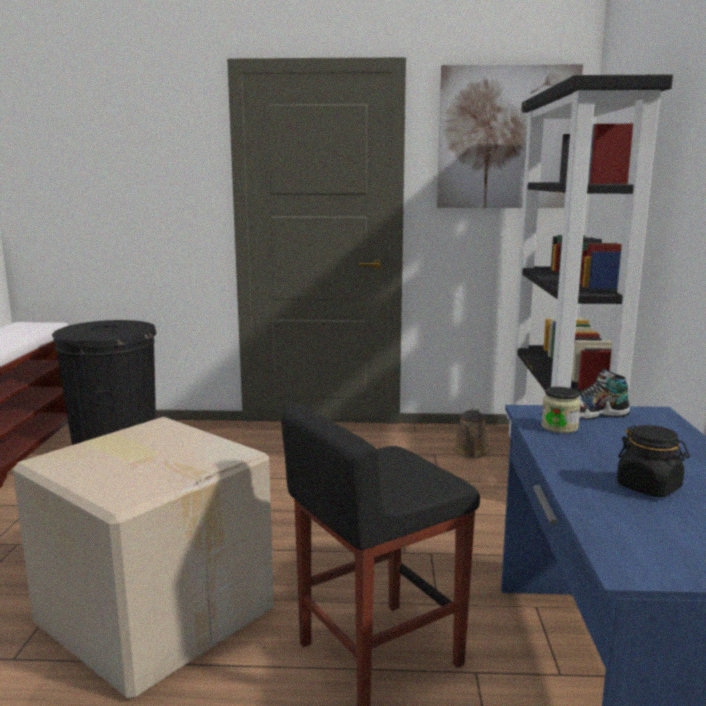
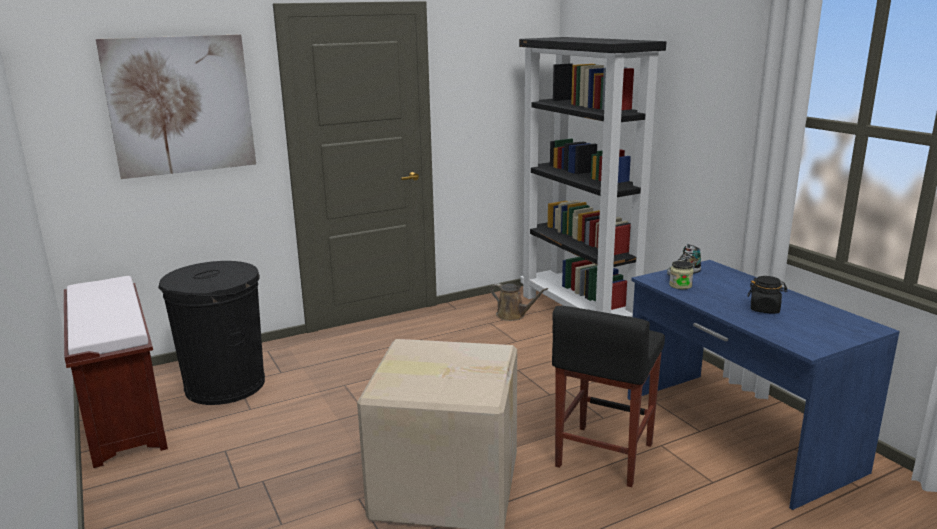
camera: 30 degrees left, 5 degrees up
picture [437,64,583,208] -> picture moved to [96,34,256,179]
brown watering can [453,408,490,458] -> brown watering can turned 45 degrees counterclockwise [490,283,548,321]

